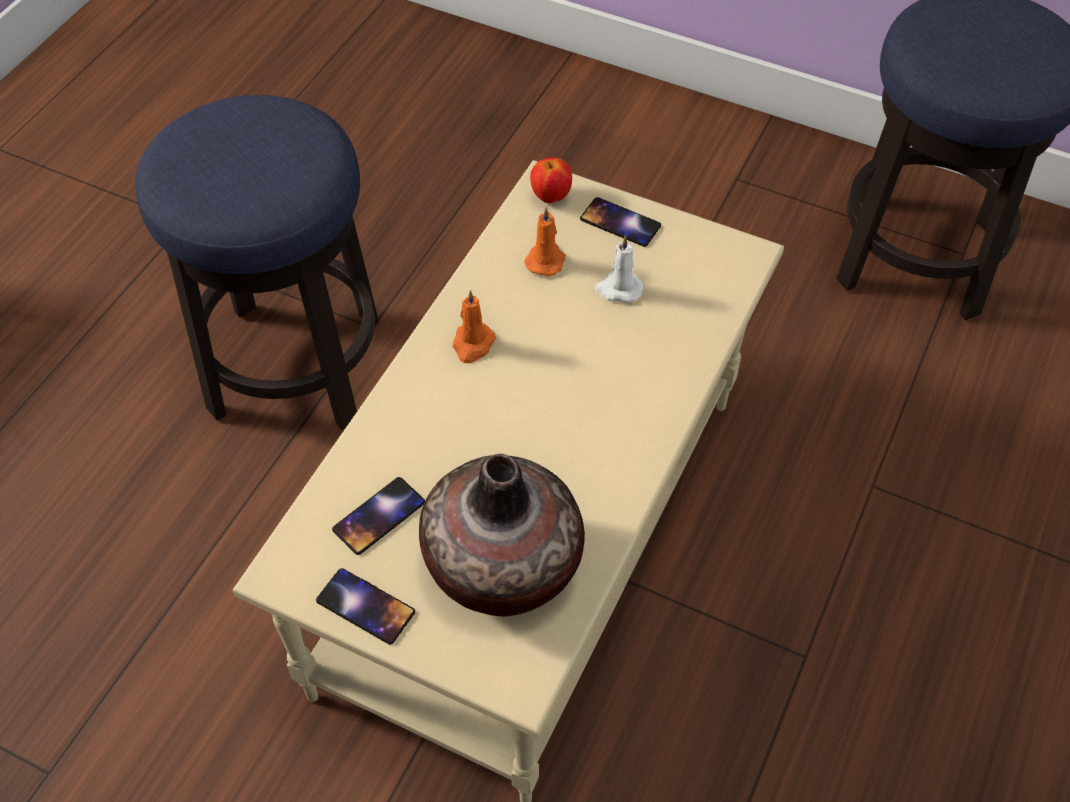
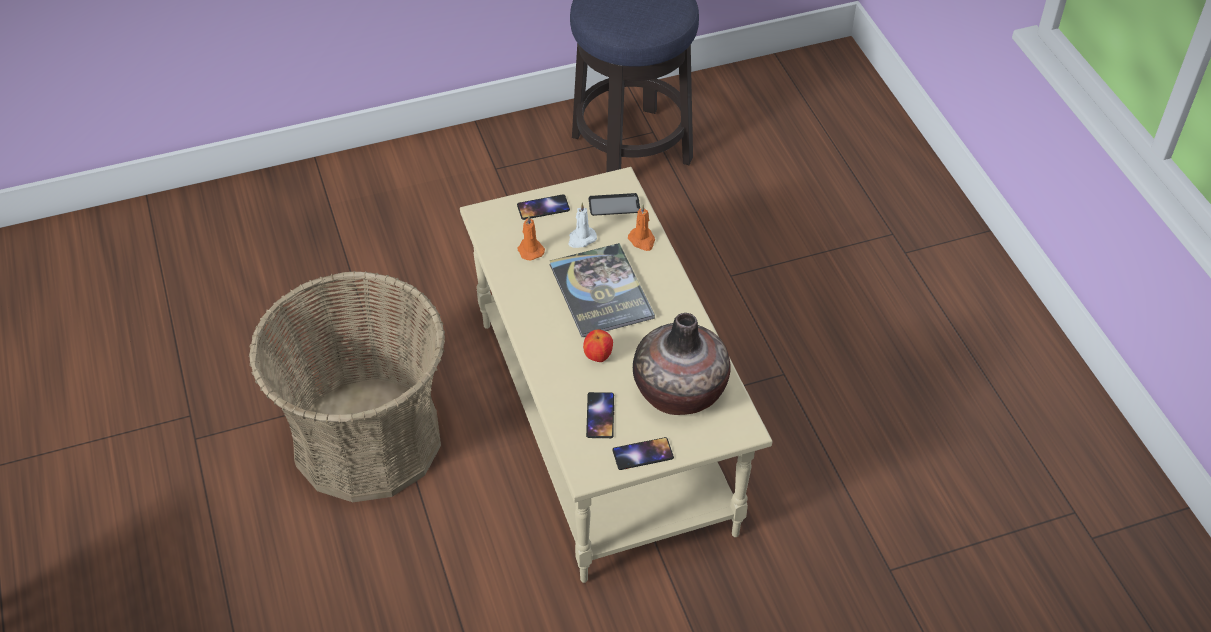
camera: 45 degrees left, 5 degrees down
stool [135,95,379,430] -> basket [249,271,445,502]
orange candle [452,290,496,363] -> orange candle moved to [628,204,655,251]
apple [530,157,572,203] -> apple moved to [583,329,613,362]
none -> book [549,243,655,337]
none -> phone [589,193,640,216]

